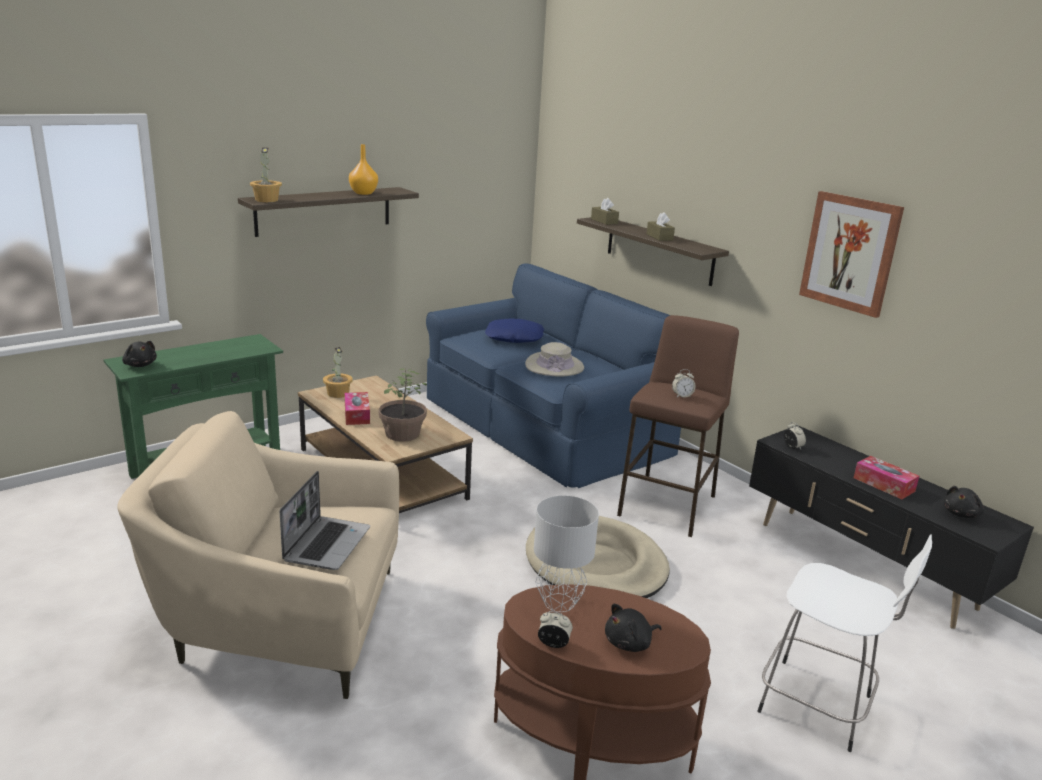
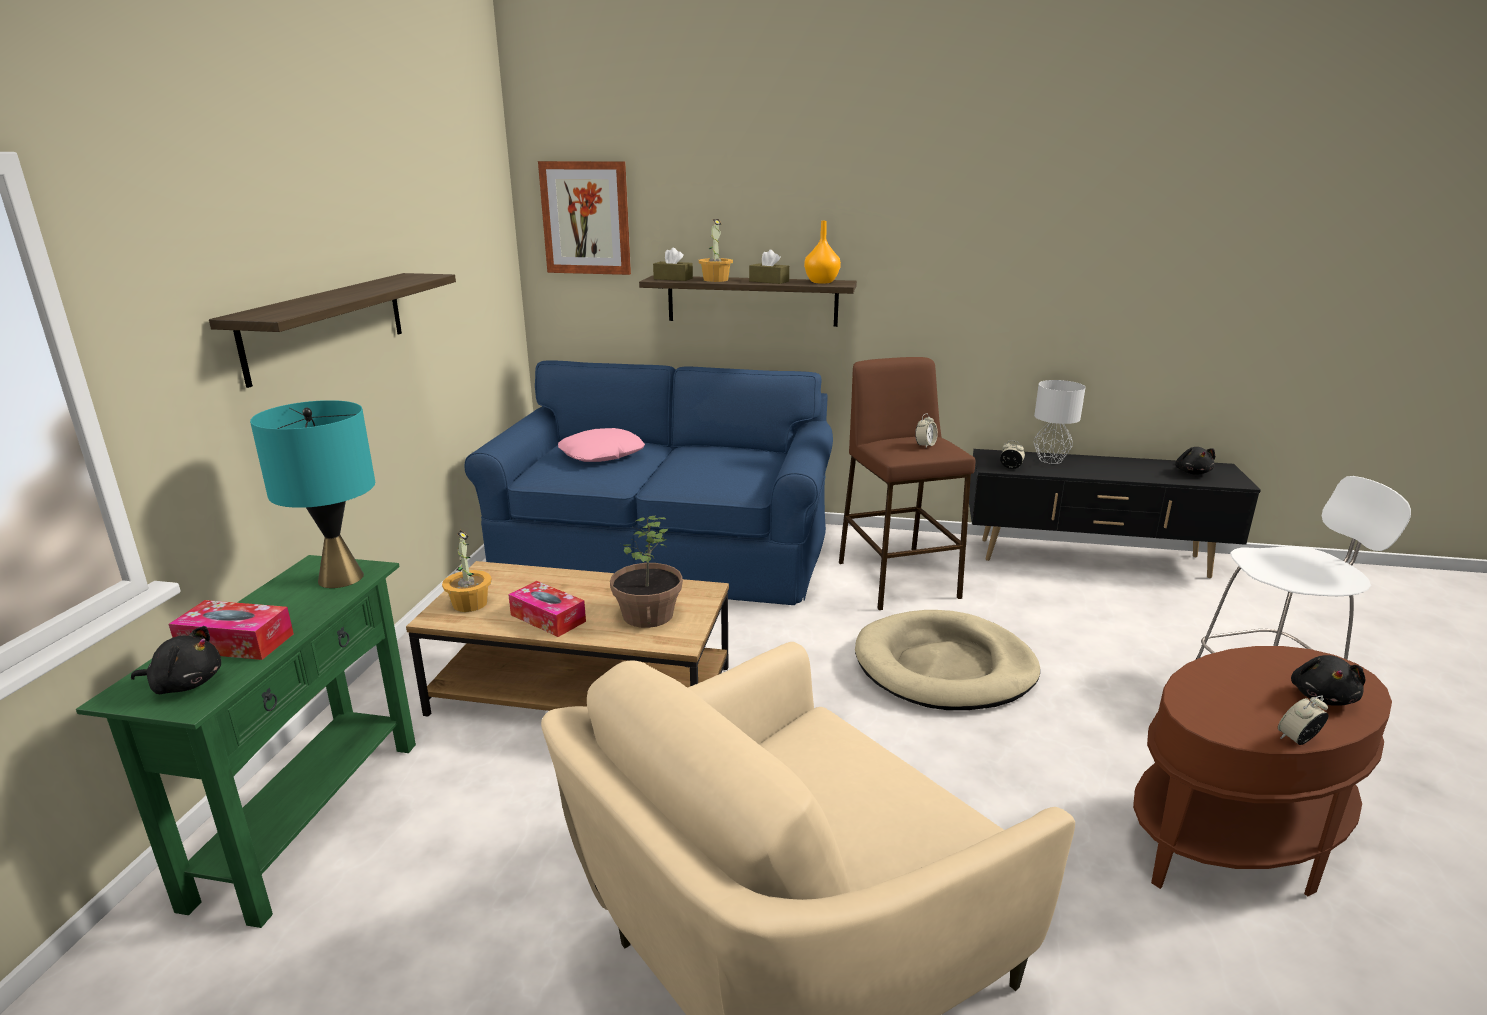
camera: 40 degrees left, 0 degrees up
potted plant [250,147,282,202] -> potted plant moved to [698,219,733,282]
laptop [280,471,370,570] -> none
orange vase [349,144,378,195] -> orange vase moved to [804,221,841,284]
blue pillow [485,318,544,343] -> pink pillow [558,428,645,462]
beige hat [525,342,584,377] -> none
grey table lamp [534,495,599,612] -> grey table lamp moved to [1034,380,1086,464]
picture [799,191,904,318] -> picture moved to [538,161,631,275]
tissue box [854,456,919,499] -> tissue box moved to [169,600,294,660]
none -> turquoise table lamp [250,400,375,588]

